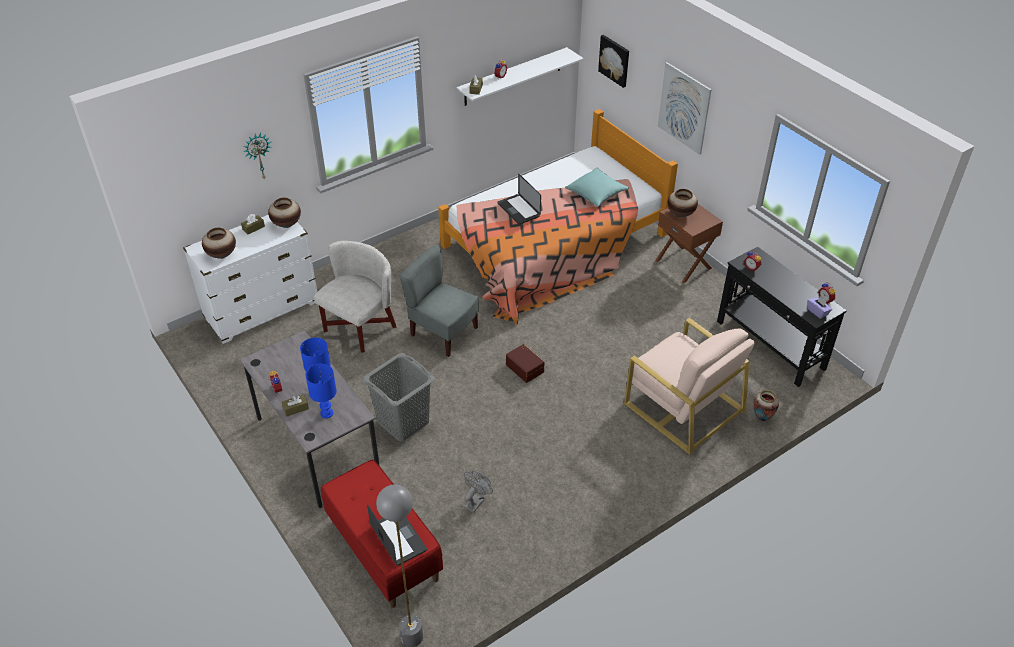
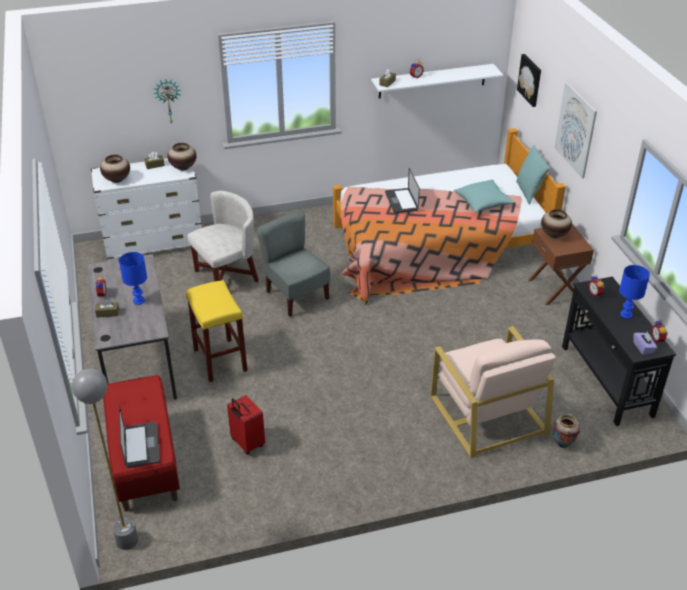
camera: 20 degrees right, 5 degrees down
blue table lamp [305,364,337,418] -> blue table lamp moved to [619,265,650,319]
grey laundry basket [362,353,435,441] -> yellow stool [186,280,248,382]
grey fan [464,471,493,513] -> red suitcase [227,395,265,455]
brown storage box [506,344,545,383] -> none
none -> turquoise pillow [517,144,550,205]

